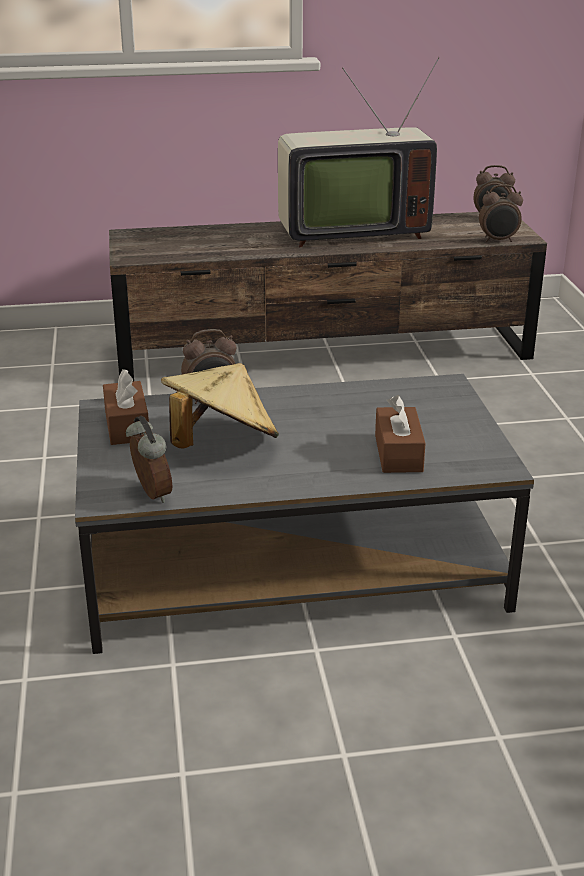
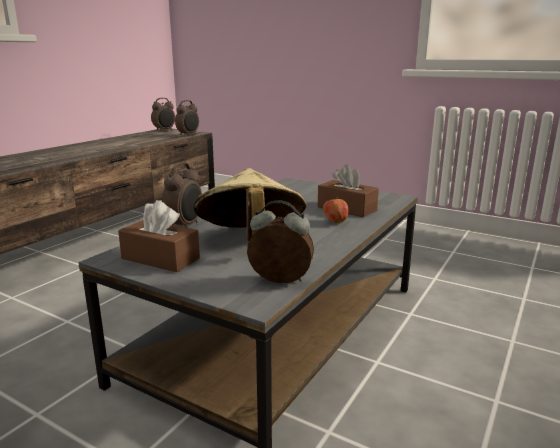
camera: 50 degrees left, 10 degrees down
television [278,57,440,248] -> none
none -> apple [323,197,348,223]

